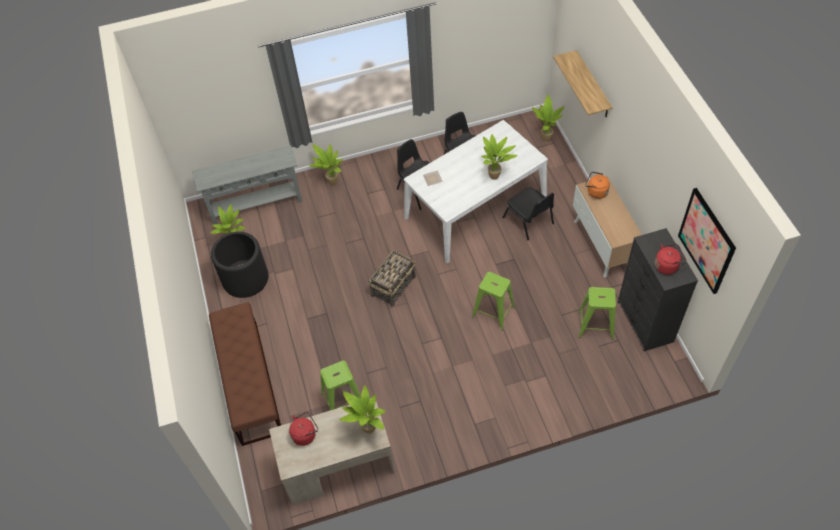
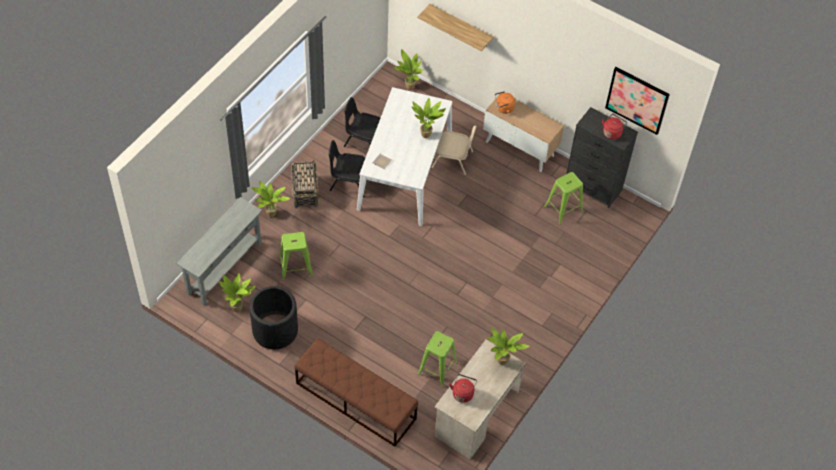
camera: 45 degrees left, 0 degrees up
basket [368,250,416,307] -> basket moved to [291,160,319,208]
green stool [472,272,515,331] -> green stool moved to [279,232,313,281]
black chair [502,187,554,241] -> beige chair [432,125,477,175]

